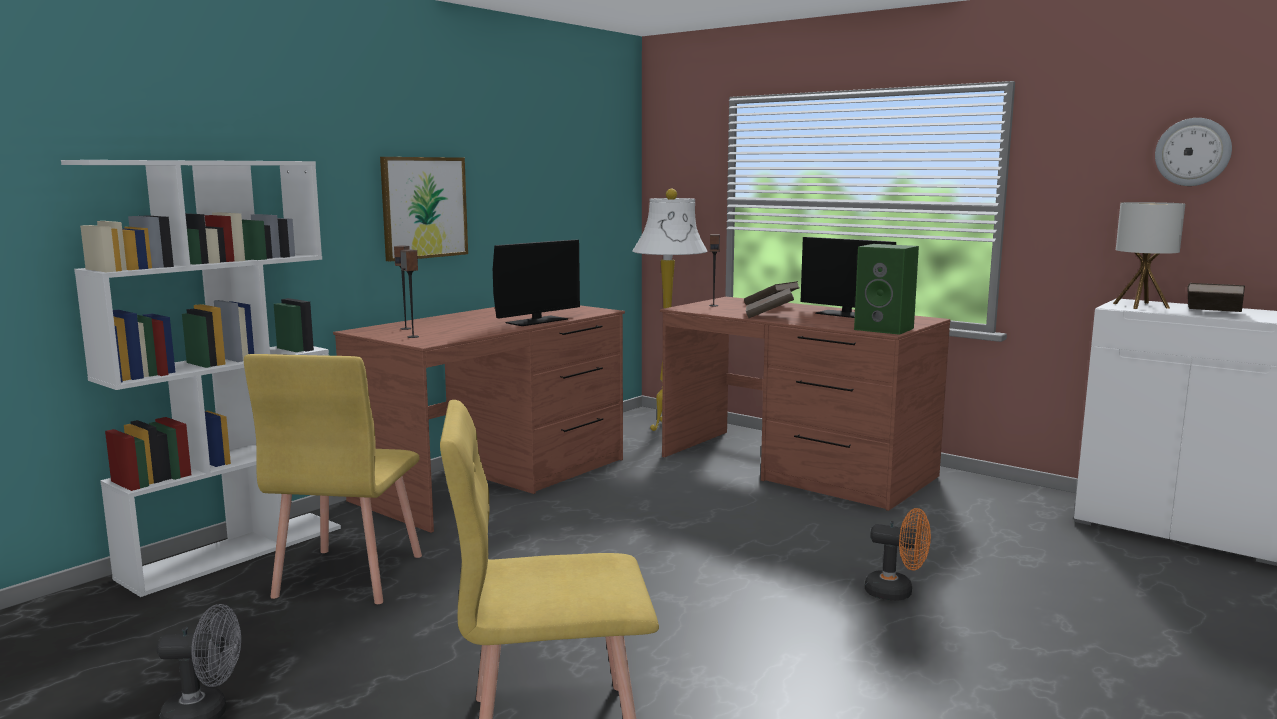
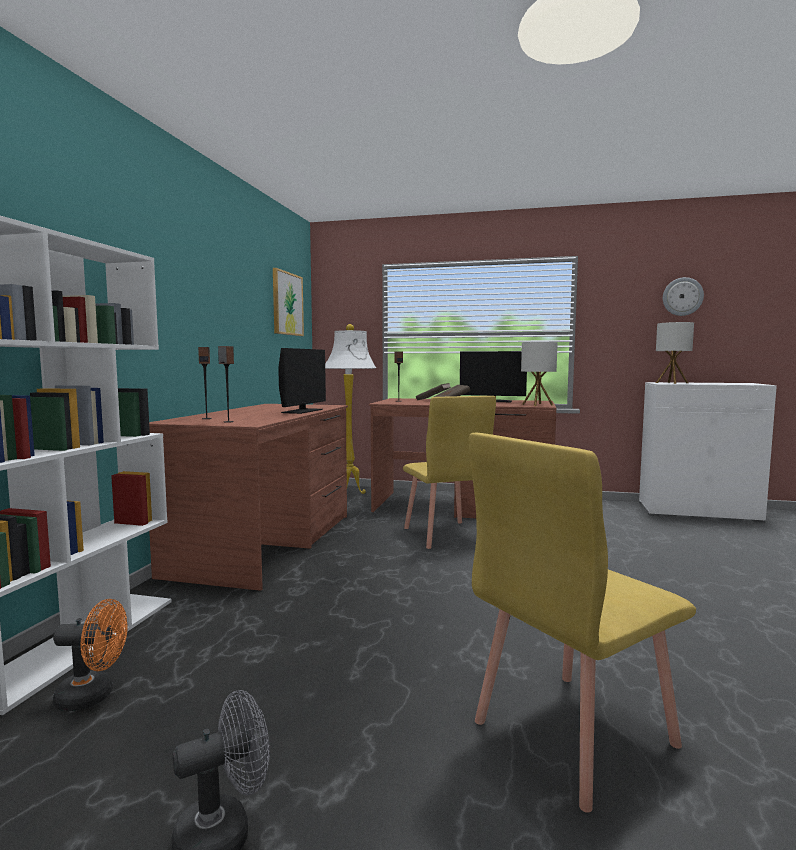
camera: 25 degrees left, 5 degrees down
yellow chair [244,354,422,604] -> yellow chair moved to [403,396,496,549]
picture [380,157,468,262] -> picture moved to [273,268,304,336]
green speaker [854,244,919,335] -> table lamp [521,342,558,406]
orange fan [865,508,931,601] -> orange fan moved to [53,599,128,711]
brown book [1187,283,1245,312] -> none

